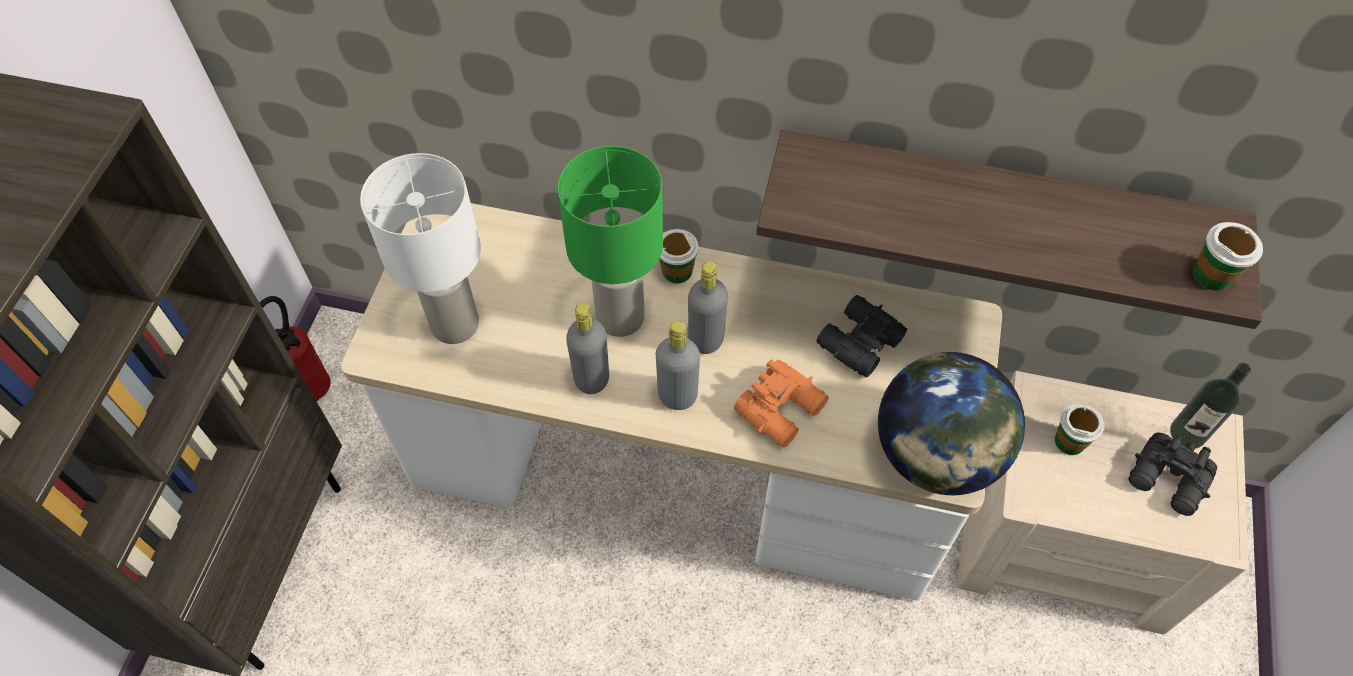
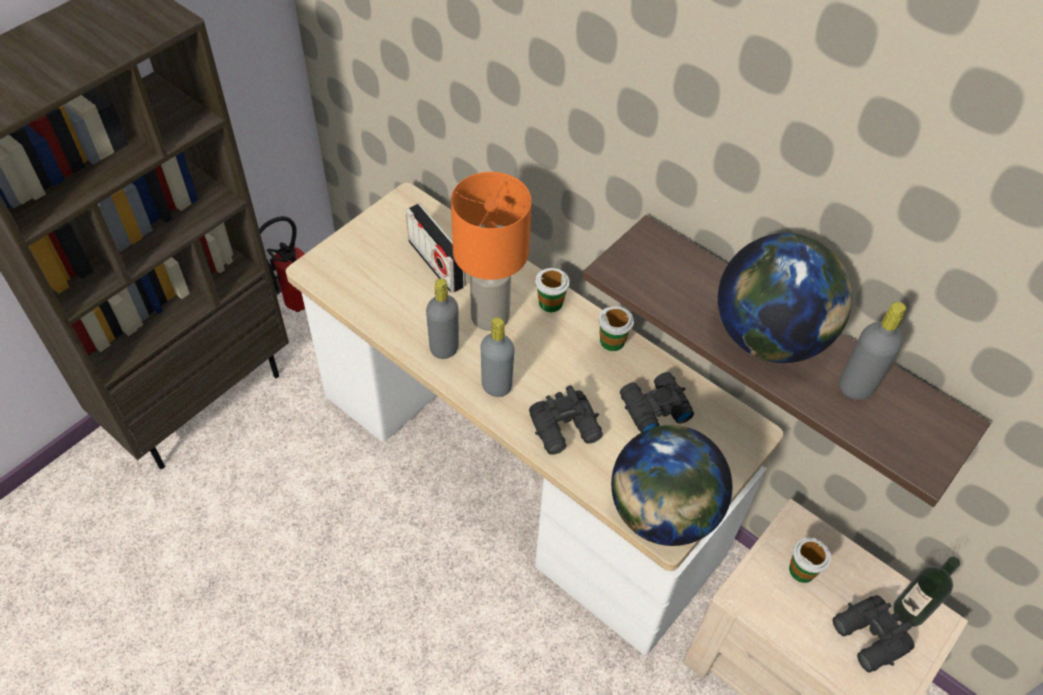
camera: 25 degrees right, 5 degrees down
white table lamp [360,153,481,344] -> none
green table lamp [558,146,663,337] -> orange table lamp [451,172,532,331]
grey bottle [688,261,728,354] -> grey bottle moved to [839,302,906,400]
orange binoculars [734,359,829,448] -> black binoculars [529,385,603,455]
cup [1193,222,1263,291] -> cup moved to [598,306,634,351]
none -> radio [406,204,466,293]
none -> globe [718,233,852,363]

